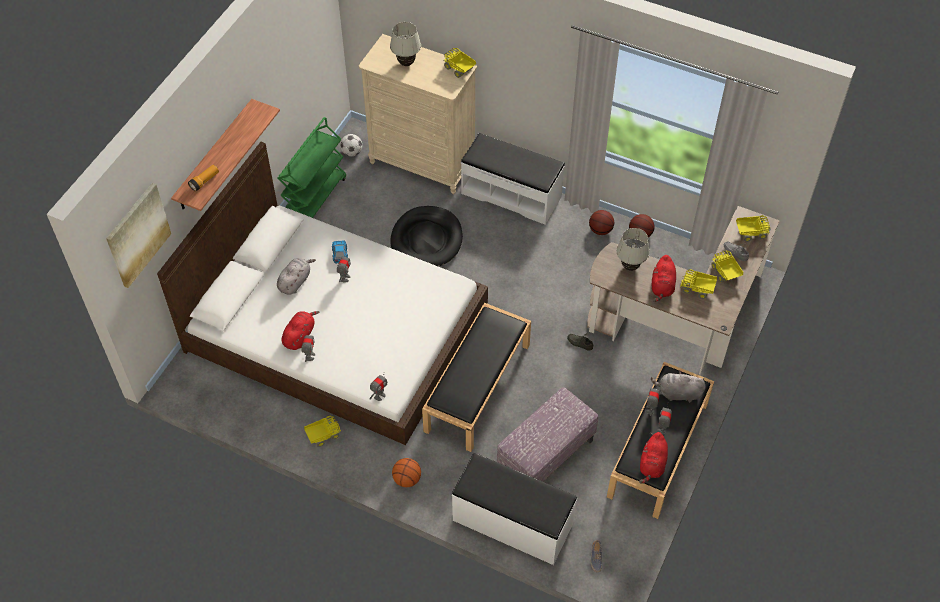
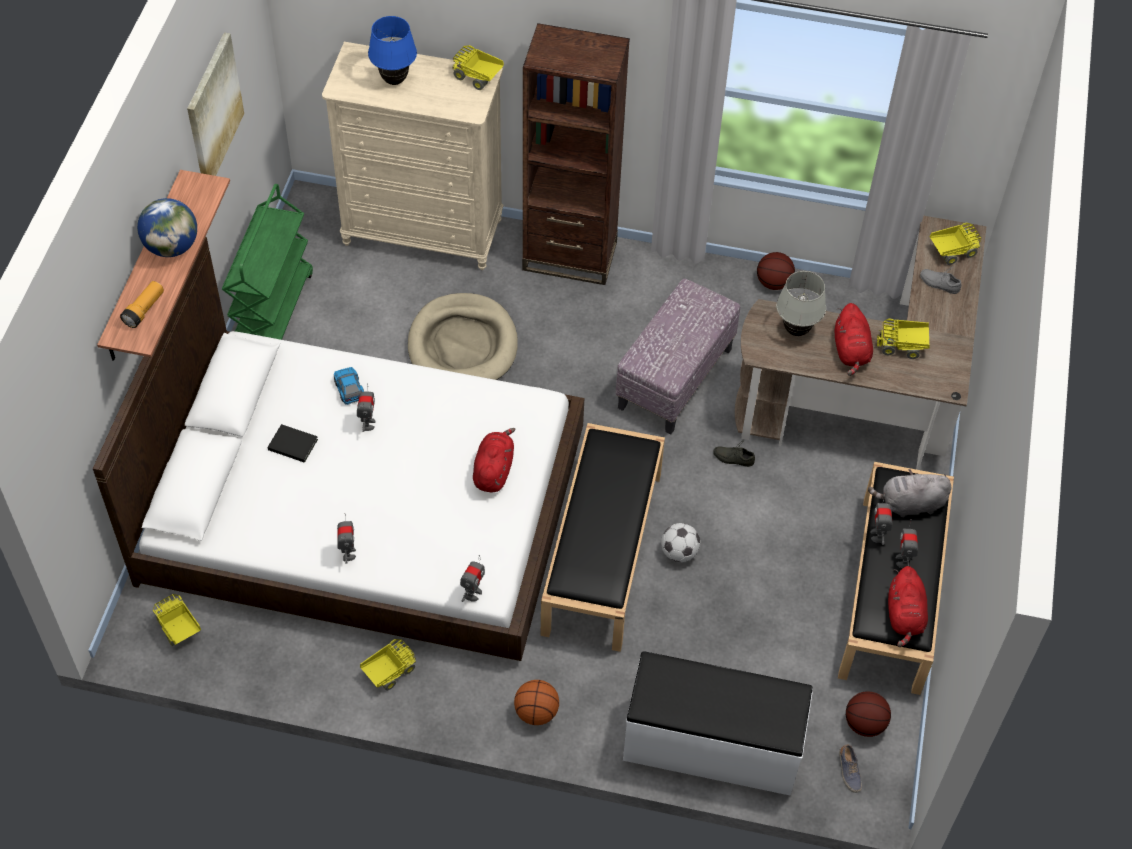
camera: 15 degrees left, 0 degrees up
picture [106,183,171,288] -> picture moved to [187,32,244,176]
grey plush toy [277,258,316,295] -> black book [268,424,318,463]
red plush toy [282,311,319,350] -> red plush toy moved to [473,428,516,493]
football [340,134,362,156] -> football moved to [661,523,700,562]
white table lamp [390,22,421,66] -> blue table lamp [368,16,417,85]
black dog bed [390,206,463,267] -> beige dog bed [408,293,518,380]
white bench [461,133,565,225] -> brown bookcase [522,23,630,285]
ottoman [497,387,598,482] -> ottoman moved to [616,279,740,435]
basketball [589,210,614,235] -> basketball moved to [846,691,891,737]
toy truck [711,250,743,282] -> toy truck moved to [153,594,201,646]
none -> globe [137,198,197,257]

